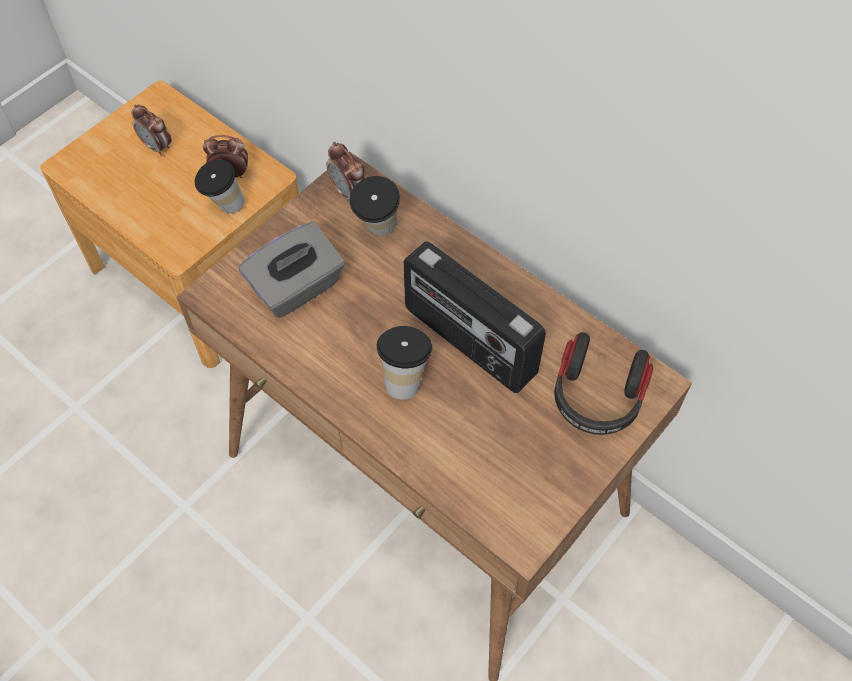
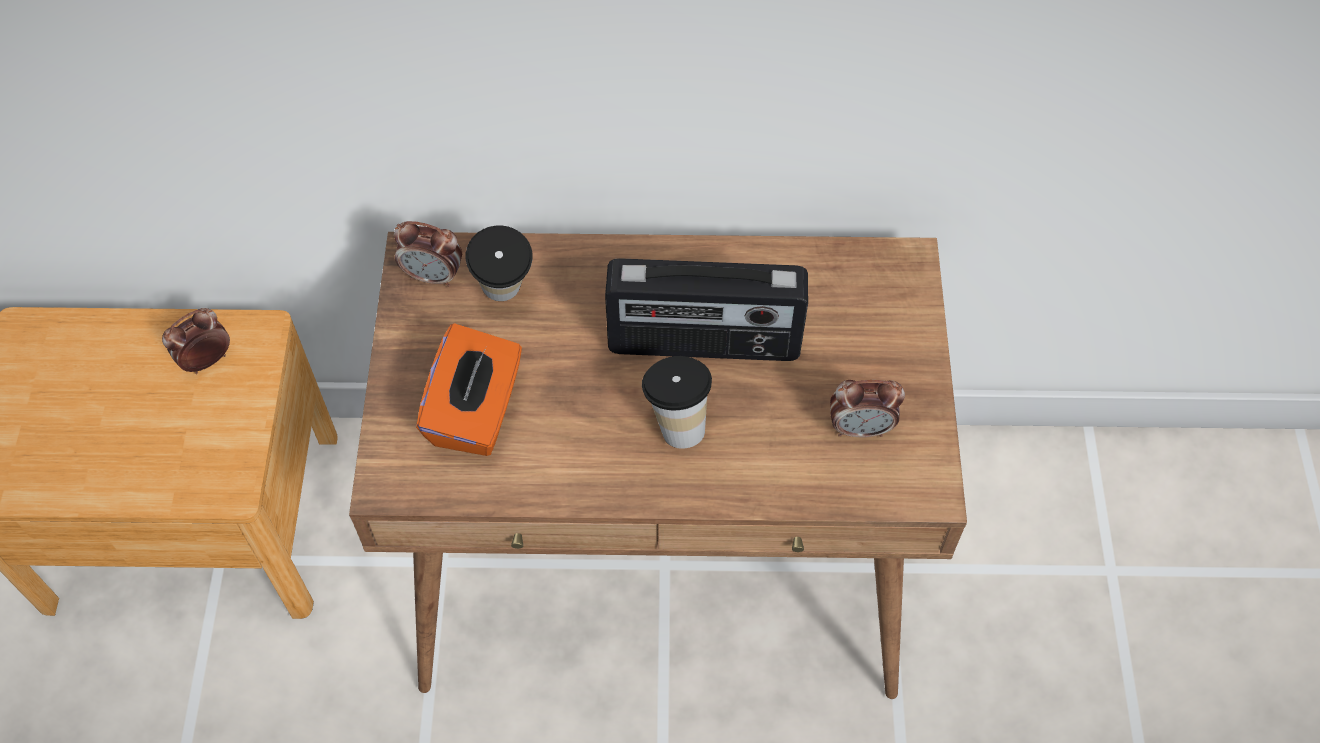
camera: 40 degrees left, 0 degrees up
alarm clock [131,104,172,156] -> alarm clock moved to [830,380,905,437]
cup [195,160,245,214] -> none
grey tissue box [239,222,345,318] -> orange tissue box [416,323,522,456]
headphones [554,332,653,435] -> none

